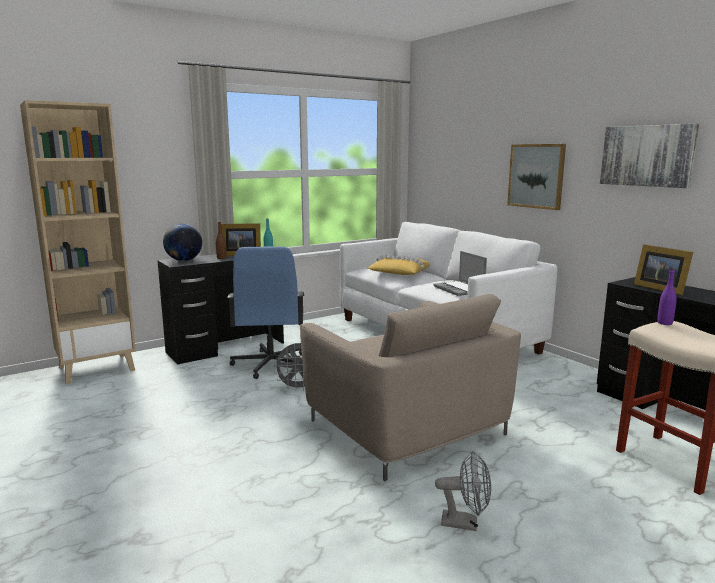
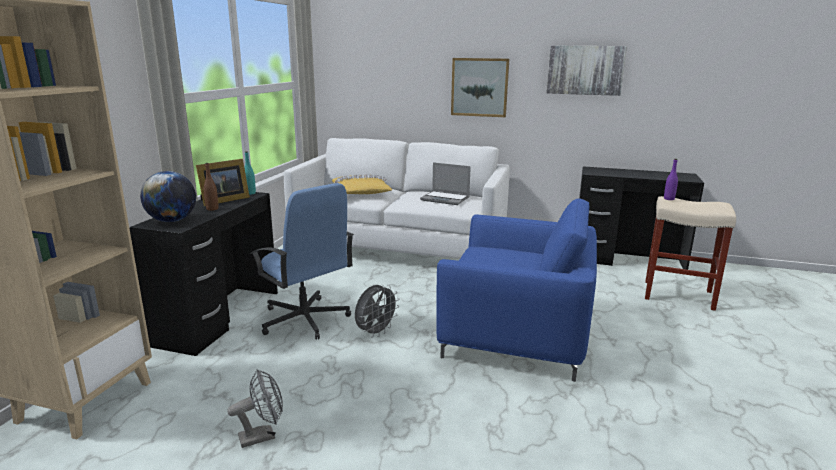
camera: 40 degrees left, 5 degrees up
beige armchair [300,294,521,481] -> blue armchair [437,198,597,382]
grey fan [435,451,491,531] -> grey fan moved to [227,369,283,448]
picture frame [634,244,693,295] -> none

